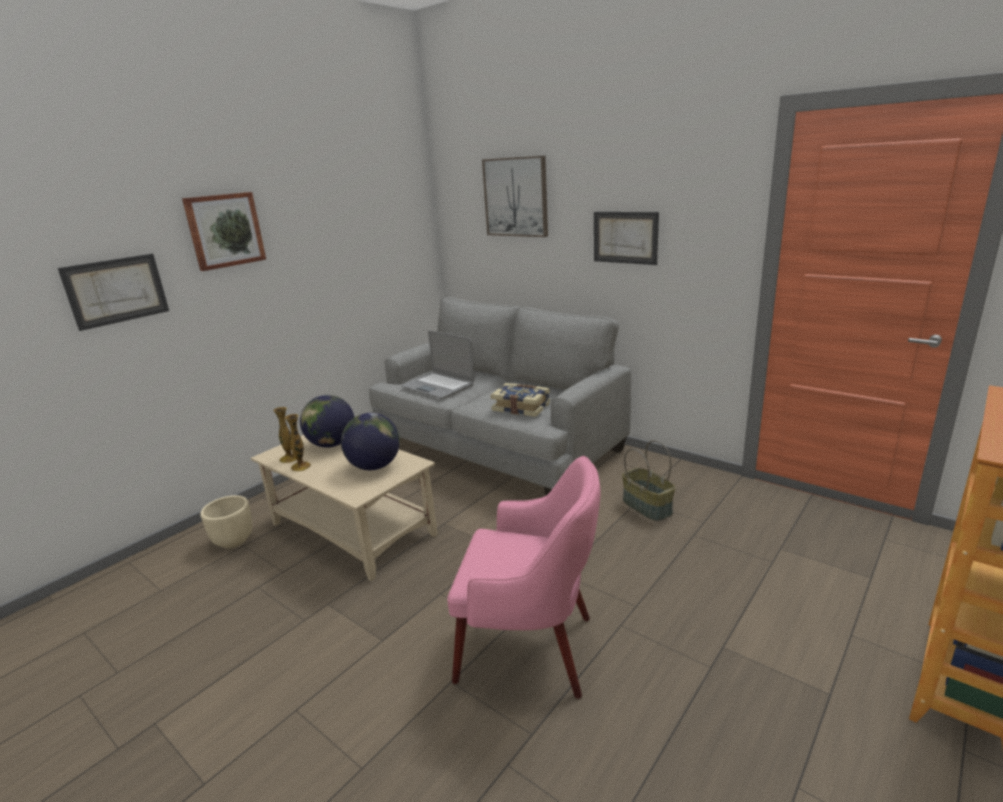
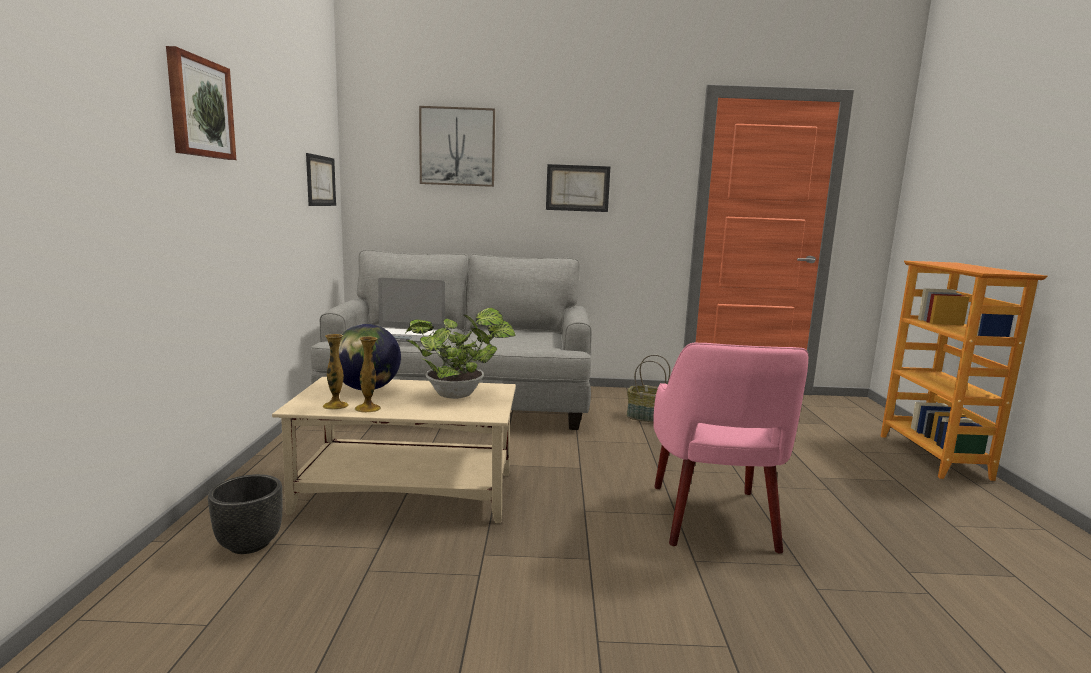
camera: 40 degrees left, 10 degrees down
picture [58,254,169,331] -> picture moved to [306,153,336,206]
beige planter [200,495,252,549] -> black planter [208,474,283,554]
globe [341,413,400,470] -> potted plant [406,308,516,399]
pink armchair [447,456,601,699] -> pink armchair turned 120 degrees clockwise [653,343,808,554]
book [491,383,550,417] -> none

